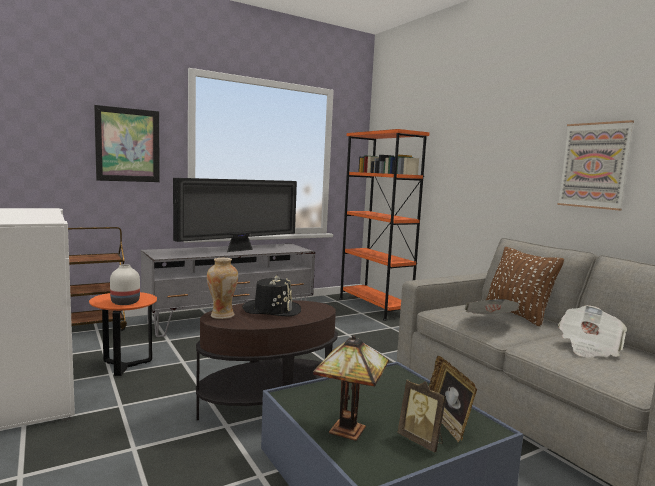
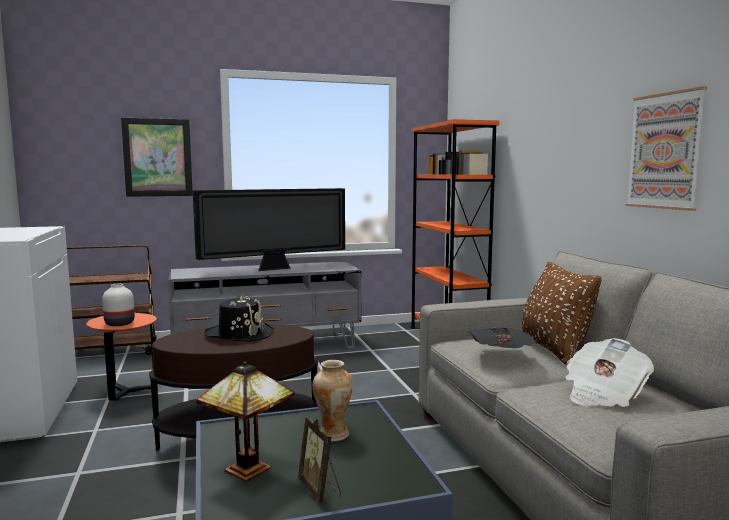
camera: 15 degrees right, 0 degrees up
vase [207,258,238,319] -> vase moved to [313,360,353,442]
picture frame [429,356,477,442] -> none

